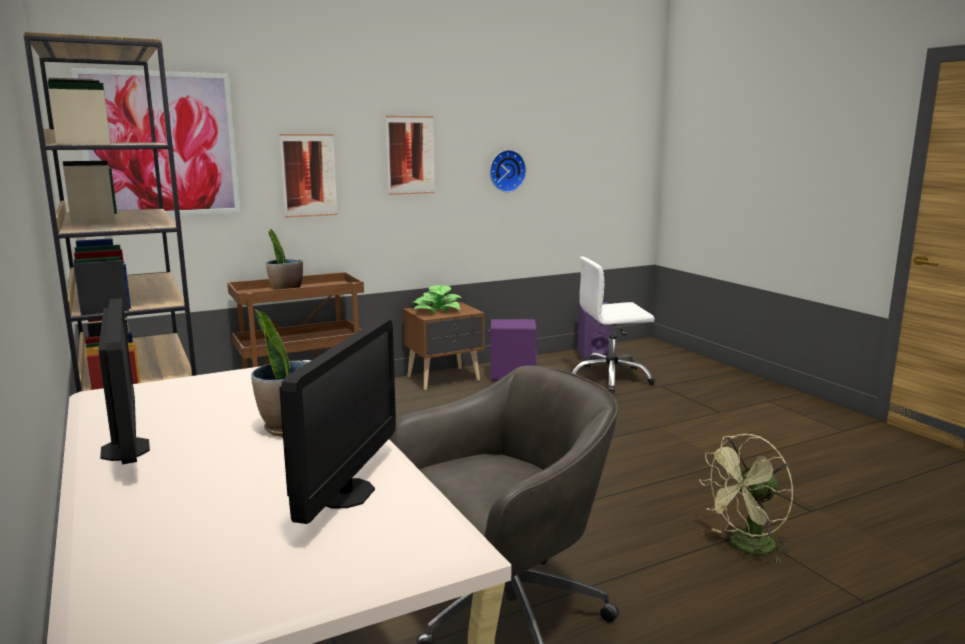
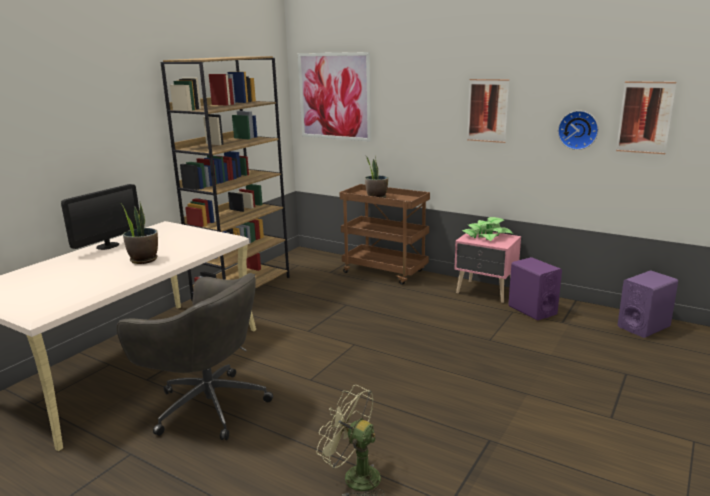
camera: 60 degrees right, 5 degrees up
monitor [279,320,396,524] -> none
picture [280,134,337,218] -> picture moved to [616,81,676,154]
brown nightstand [403,302,485,390] -> pink nightstand [454,232,521,303]
white office chair [572,257,656,393] -> none

